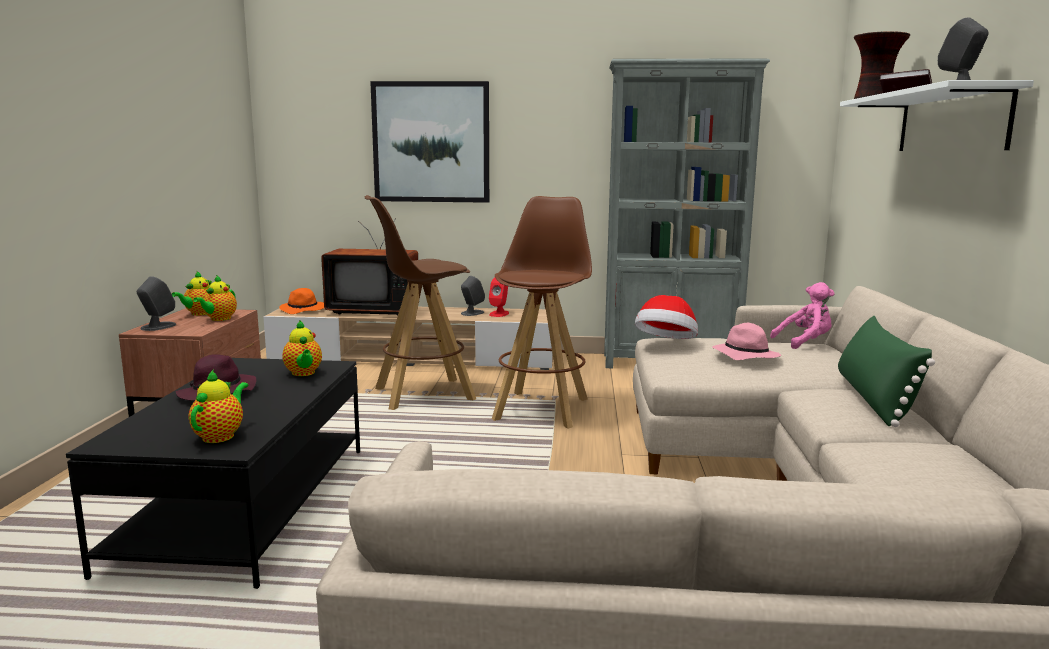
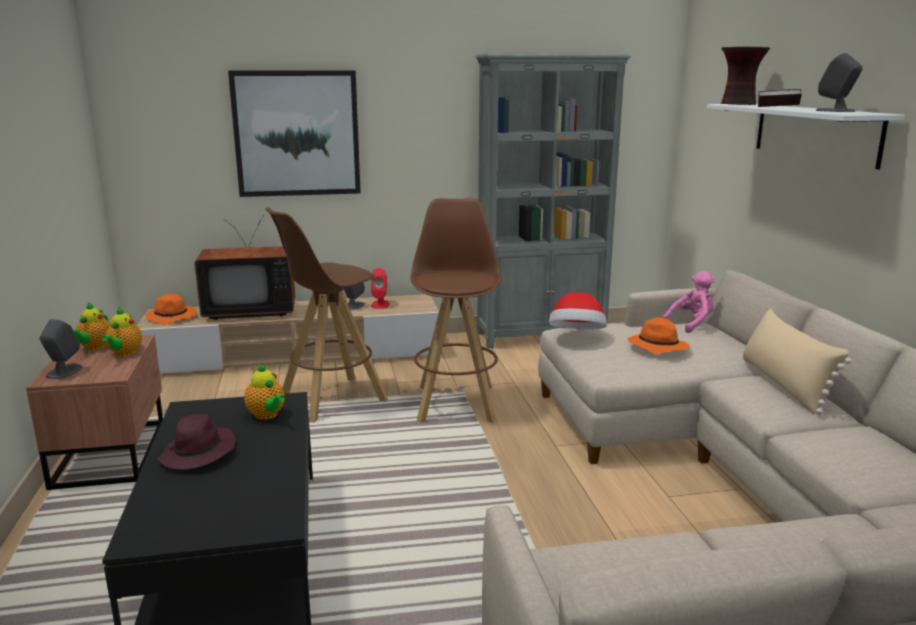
camera: 15 degrees left, 5 degrees up
teapot [189,369,249,443] -> none
pink hat [712,323,781,360] -> orange hat [627,317,690,354]
green pillow [838,316,935,427] -> beige pillow [743,309,852,415]

